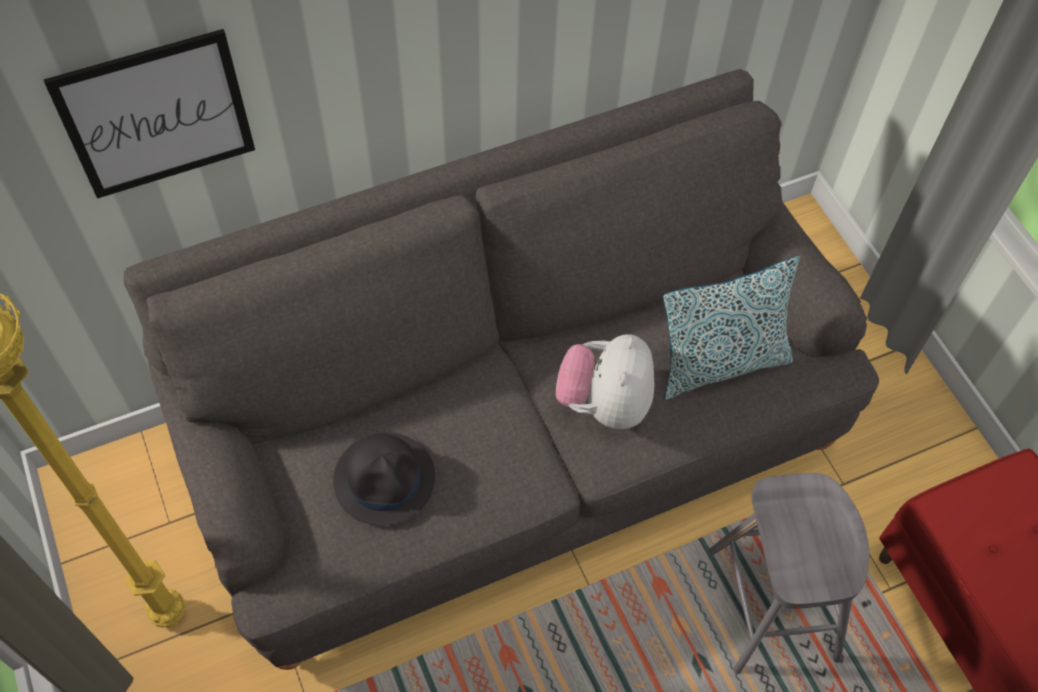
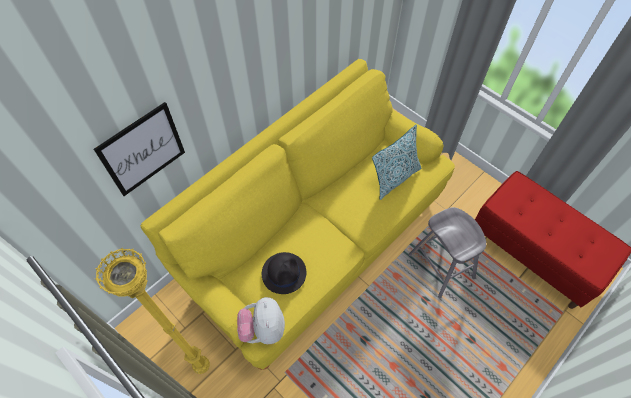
camera: 20 degrees left, 0 degrees up
grey sofa [124,69,879,670] -> yellow sofa [140,59,455,370]
plush toy [556,334,654,429] -> plush toy moved to [237,297,285,344]

